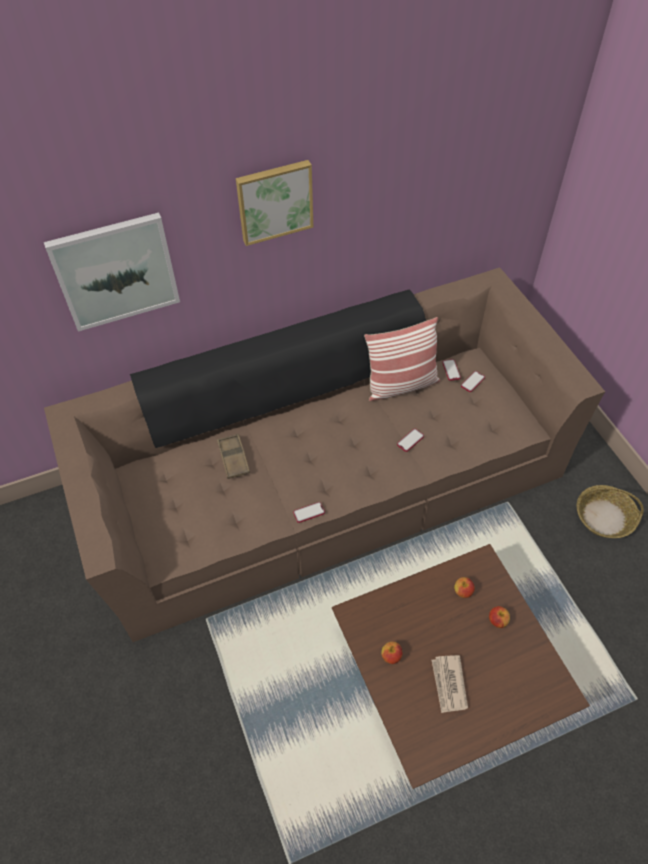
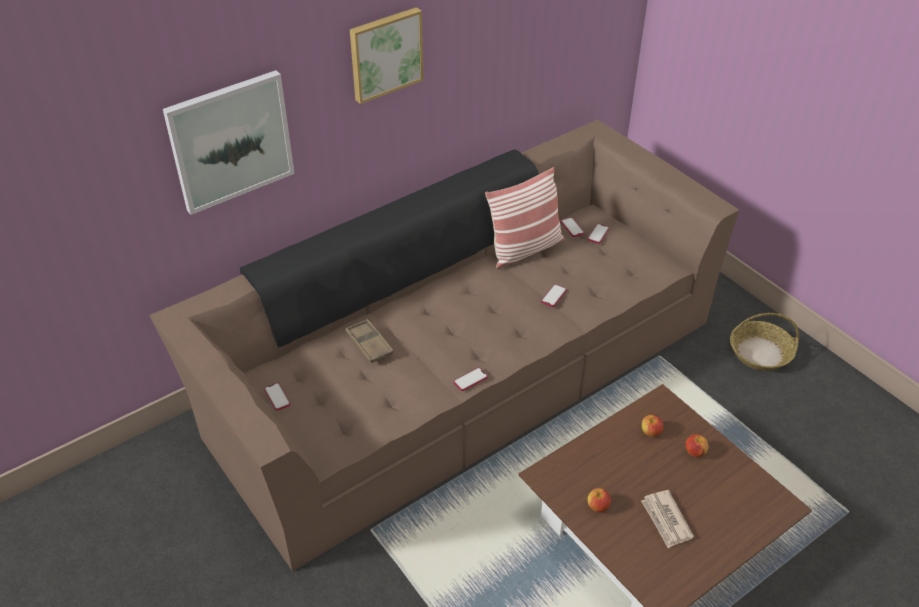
camera: 15 degrees left, 10 degrees down
none -> phone [264,383,291,411]

